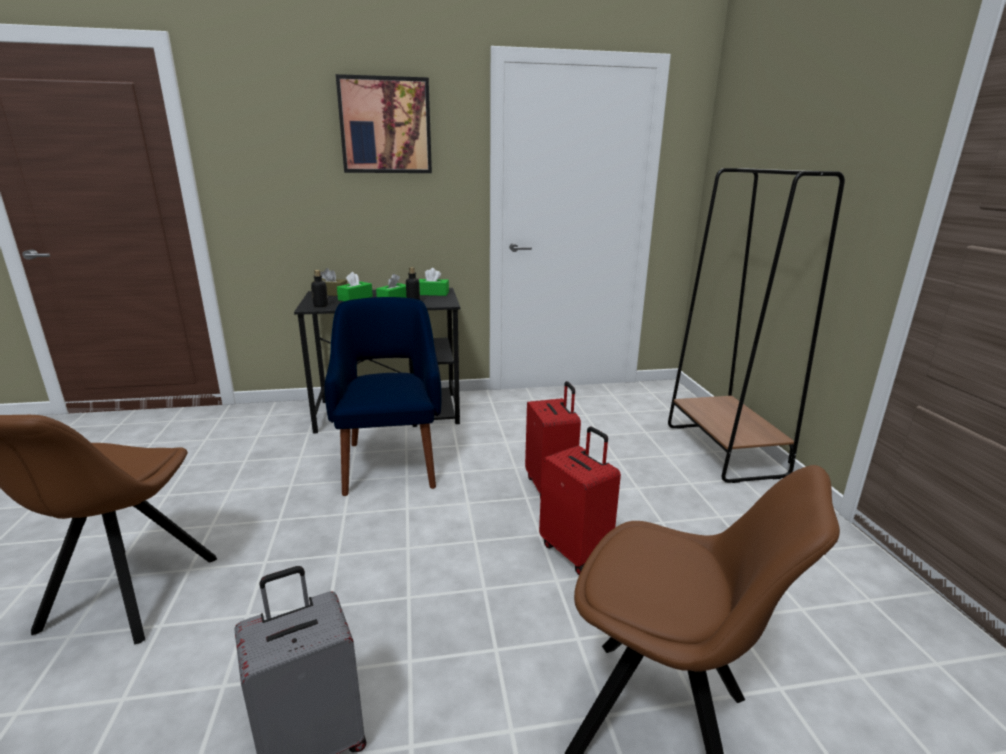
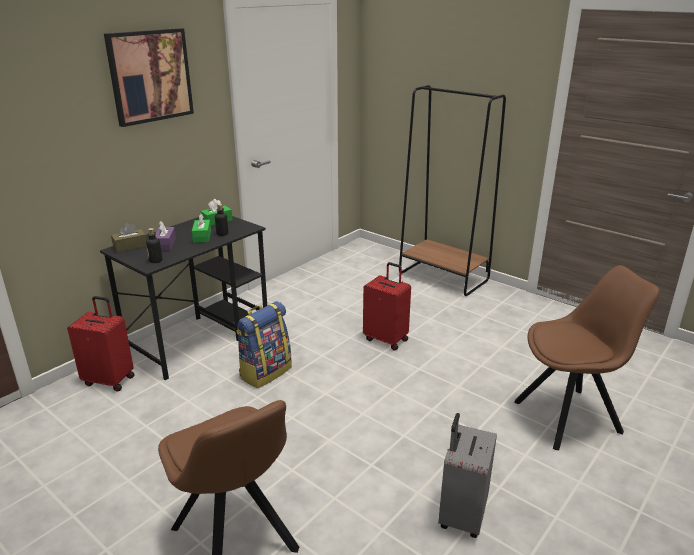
camera: 40 degrees left, 5 degrees up
blue armchair [325,297,442,496] -> backpack [236,301,292,388]
green tissue box [337,272,373,301] -> purple tissue box [155,221,176,251]
red suitcase [539,427,621,575] -> red suitcase moved to [67,296,135,392]

